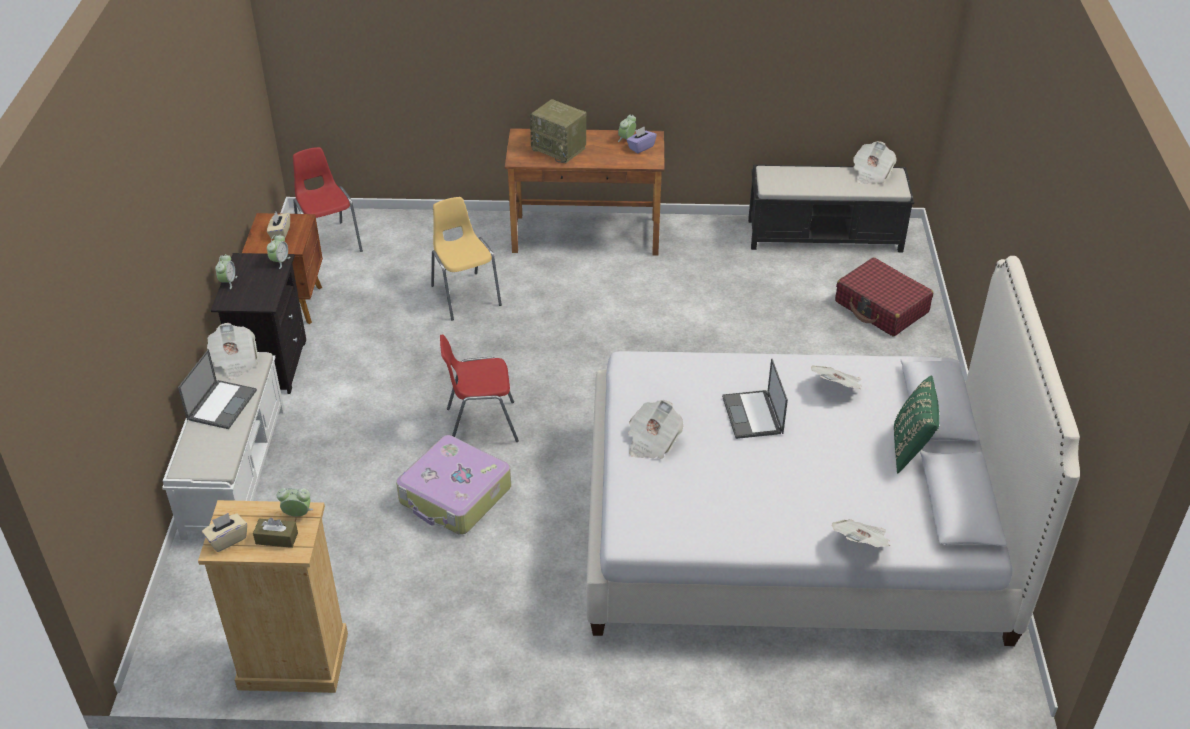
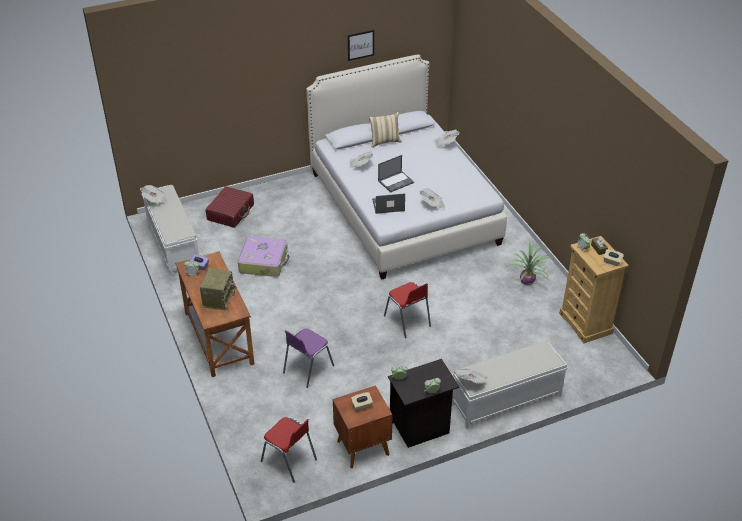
camera: 115 degrees left, 0 degrees up
laptop [178,349,257,429] -> laptop moved to [372,193,405,214]
red chair [293,147,363,252] -> red chair turned 90 degrees counterclockwise [261,417,317,482]
suitcase [396,435,511,535] -> suitcase moved to [238,236,289,277]
yellow chair [431,197,502,321] -> purple chair [283,328,334,388]
black bench [748,164,914,252] -> white bench [141,185,199,276]
green pillow [894,376,940,474] -> beige pillow [369,112,402,147]
none -> picture [348,30,374,61]
none -> potted plant [506,242,552,285]

